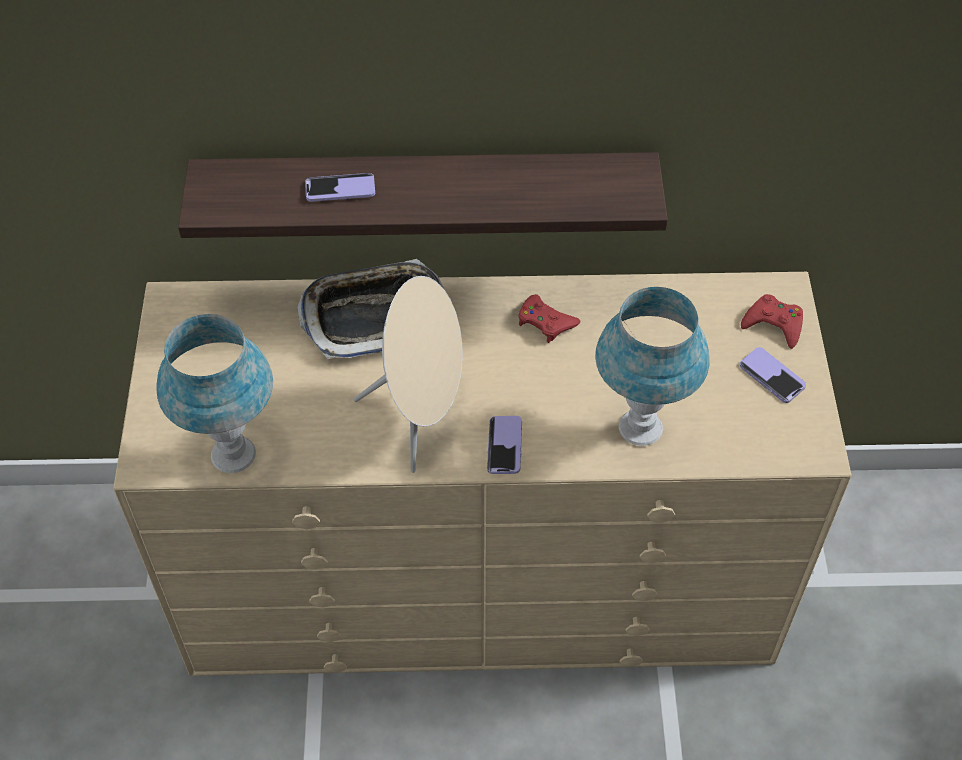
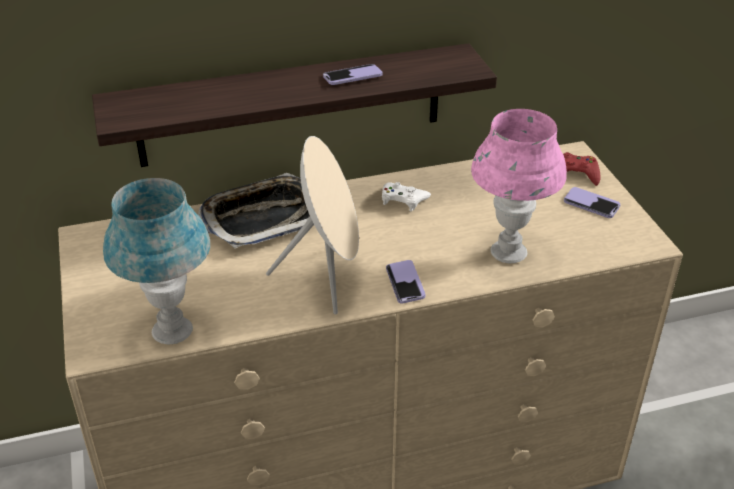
camera: 15 degrees left, 15 degrees down
phone [305,173,375,202] -> phone moved to [323,64,383,85]
red game controller [519,294,580,343] -> white game controller [382,182,431,211]
blue table lamp [595,287,709,446] -> pink table lamp [471,109,567,264]

